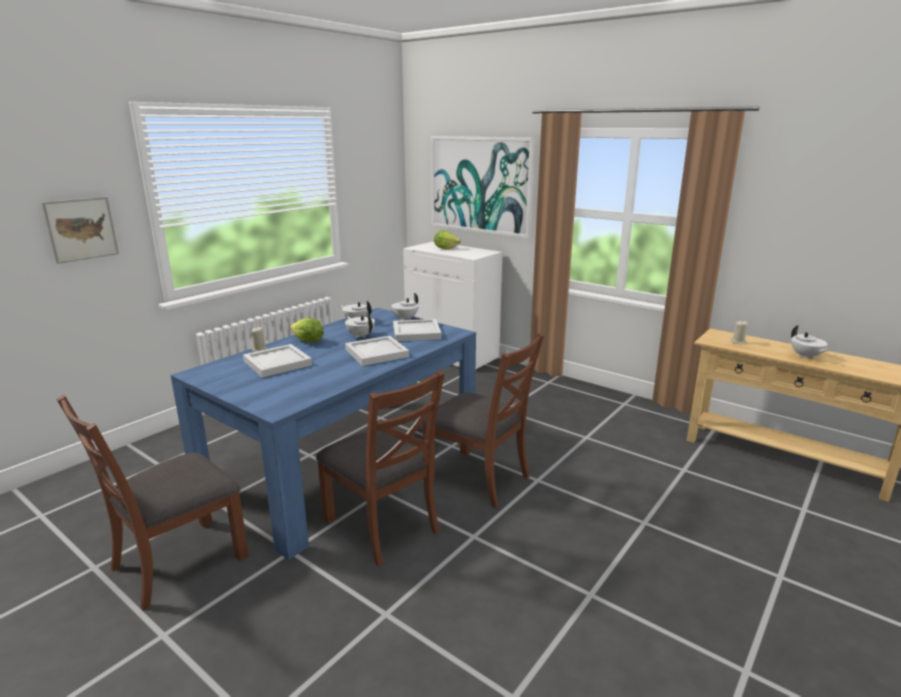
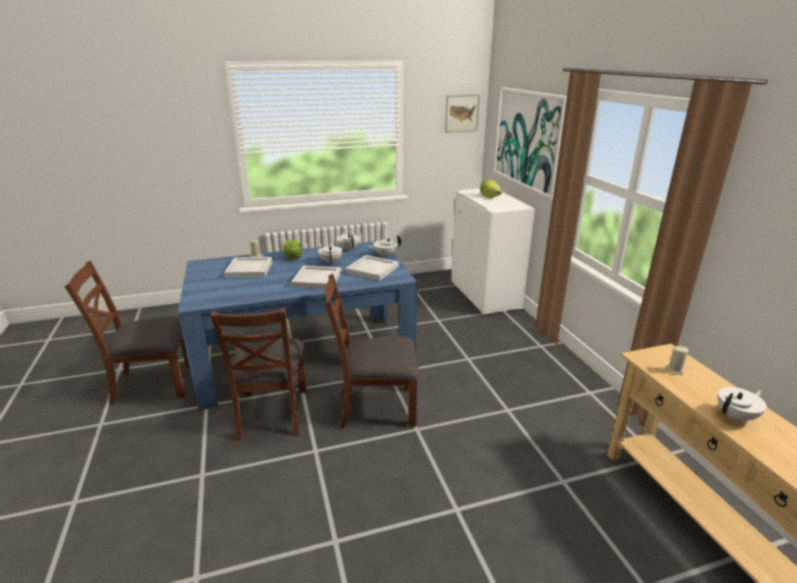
camera: 35 degrees right, 5 degrees up
picture [42,197,119,264] -> picture moved to [445,95,480,133]
brown chair [422,333,544,508] -> brown chair turned 105 degrees clockwise [325,274,420,428]
white teapot [791,325,831,359] -> white teapot turned 135 degrees counterclockwise [718,387,767,423]

